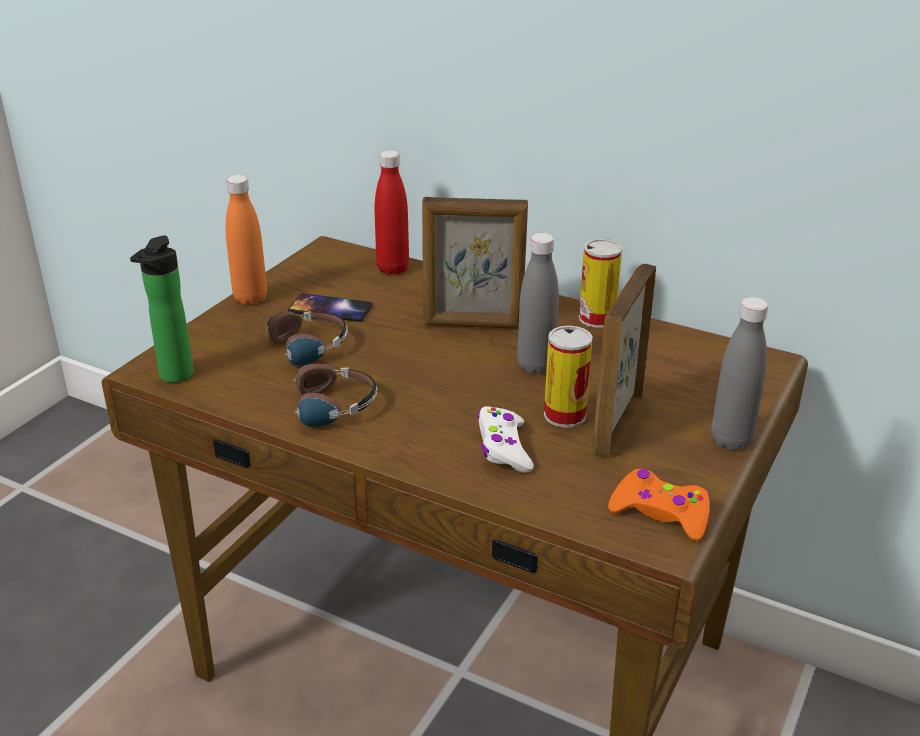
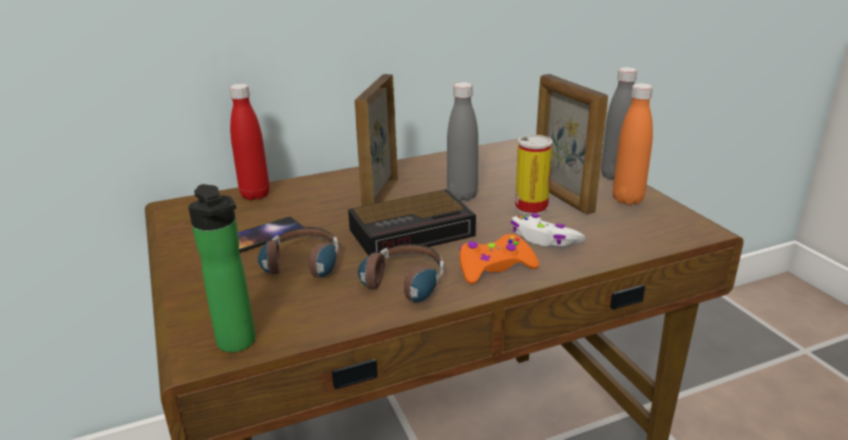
camera: 50 degrees left, 5 degrees down
orange bottle [226,175,267,305] -> orange bottle moved to [613,83,653,205]
picture frame [422,197,528,329] -> picture frame turned 150 degrees clockwise [355,74,398,206]
can [579,239,622,328] -> none
orange game controller [608,468,710,541] -> orange game controller moved to [459,234,539,284]
none -> alarm clock [348,189,476,256]

